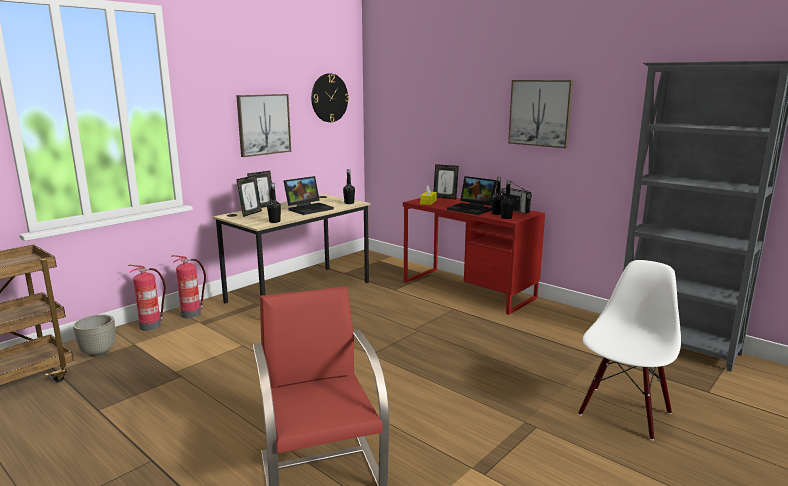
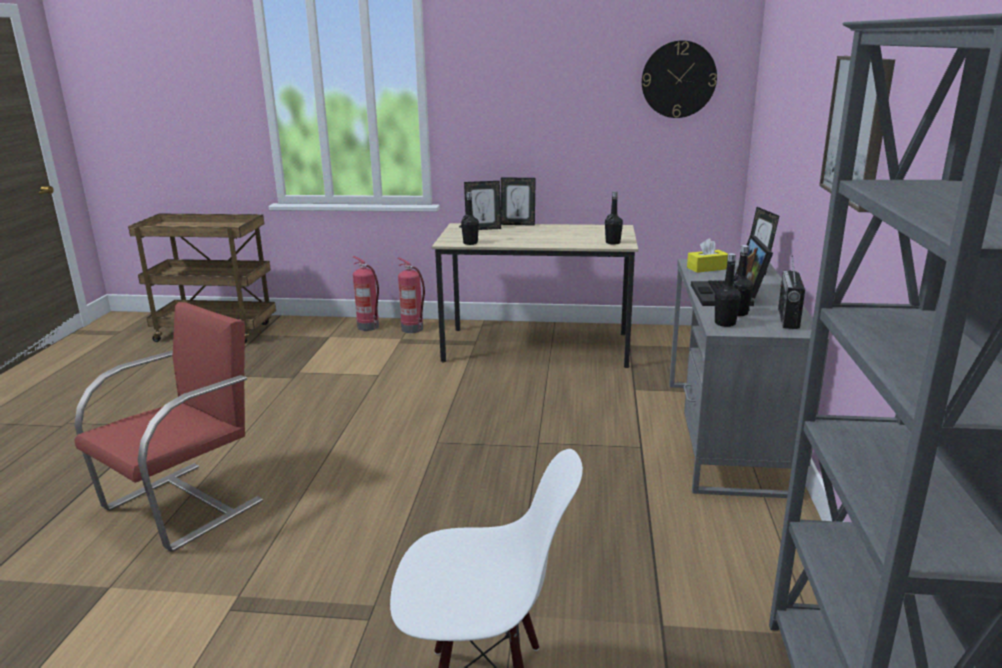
camera: 55 degrees right, 5 degrees up
grey planter [73,315,115,357] -> none
picture [236,94,291,157] -> none
laptop [284,176,334,215] -> none
red desk [403,198,545,315] -> grey desk [669,259,829,498]

